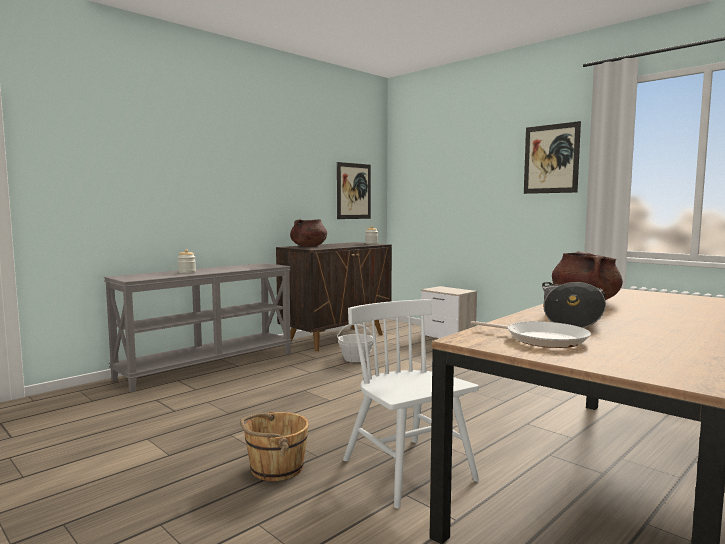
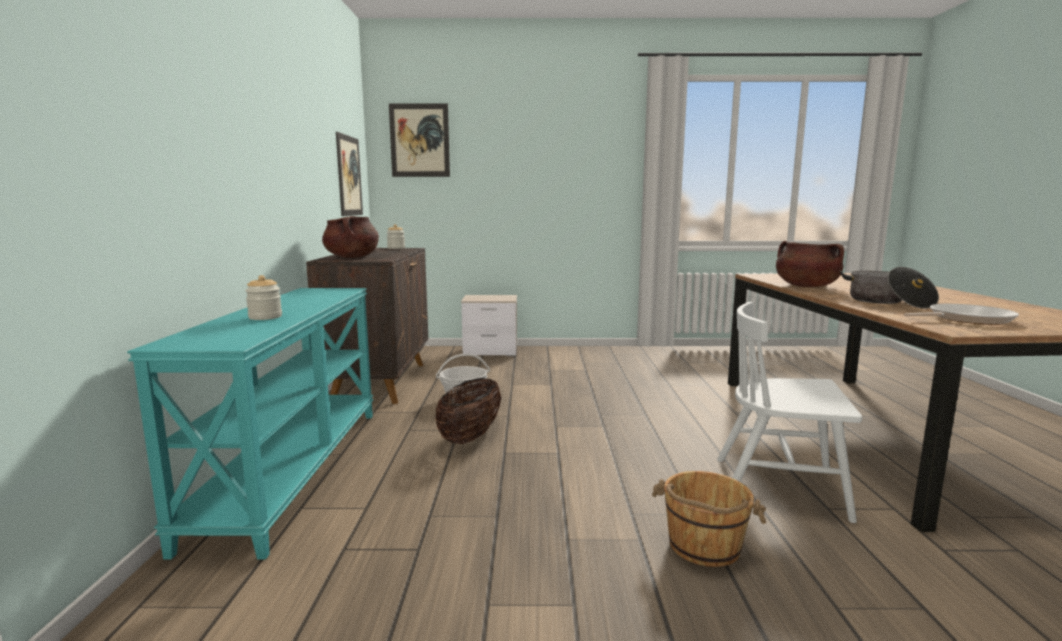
camera: 45 degrees left, 5 degrees up
grey console table [104,263,292,392] -> turquoise console table [127,288,374,560]
picture [524,121,581,194] -> picture moved to [389,103,450,177]
none -> basket [435,378,501,444]

